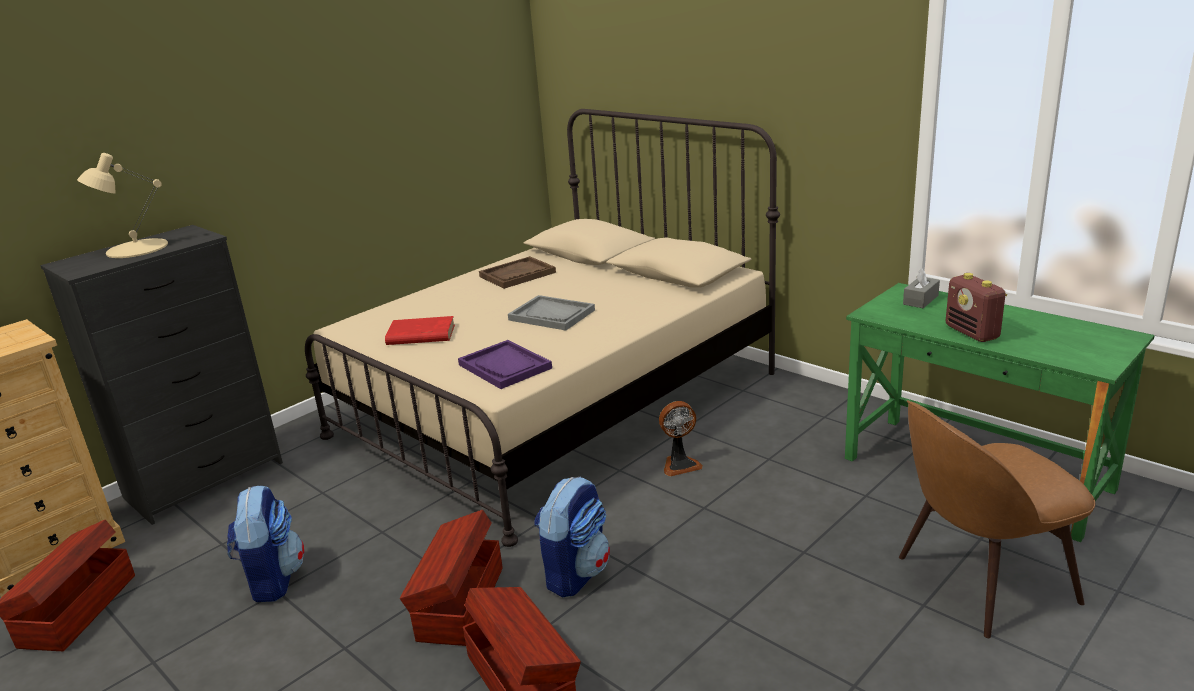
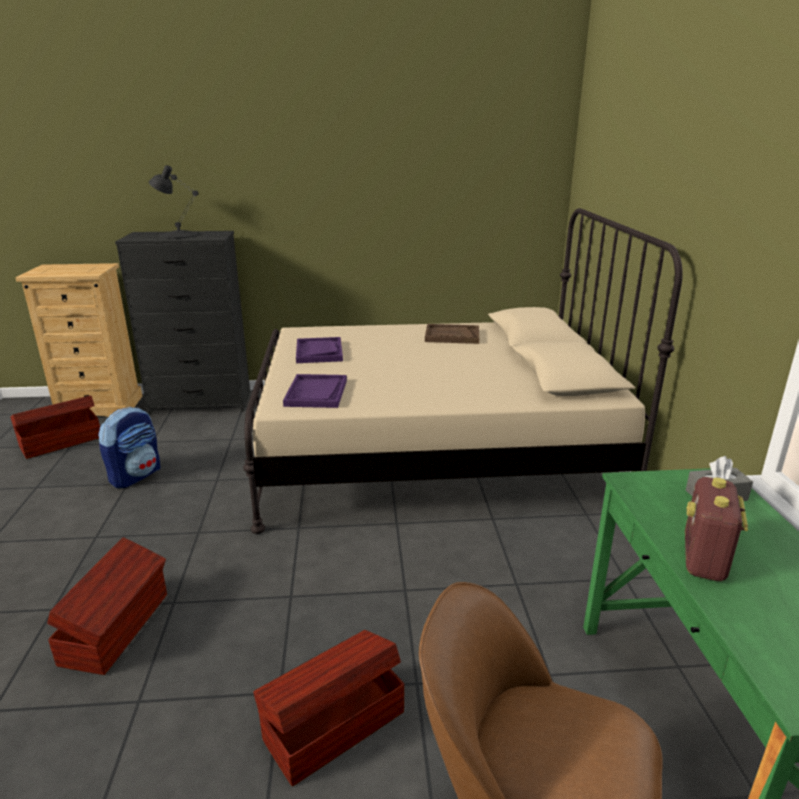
camera: 40 degrees right, 0 degrees up
beige table lamp [77,153,168,258] -> black table lamp [149,165,200,239]
red book [385,316,455,345] -> purple tray [296,337,343,363]
brown storage box [400,510,503,646] -> brown storage box moved to [253,630,404,787]
grey tray [508,295,595,331] -> none
backpack [534,477,610,597] -> none
fan [659,401,703,477] -> none

